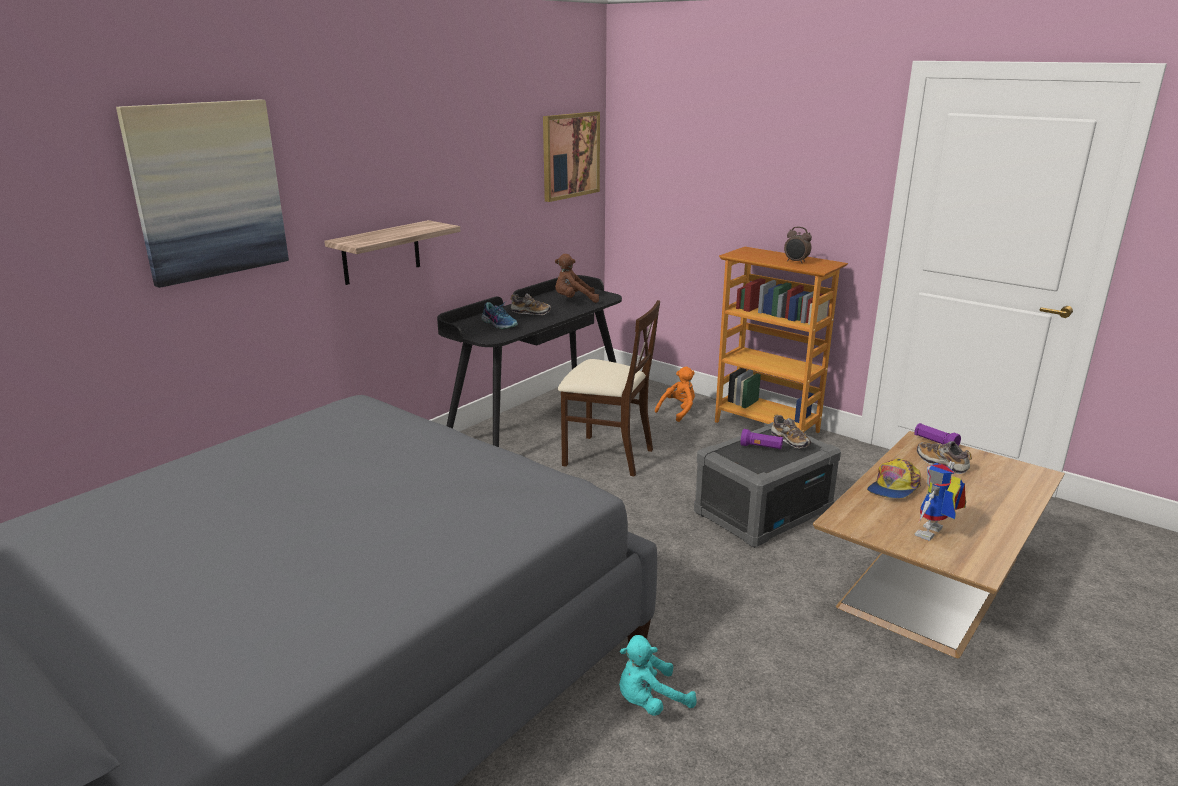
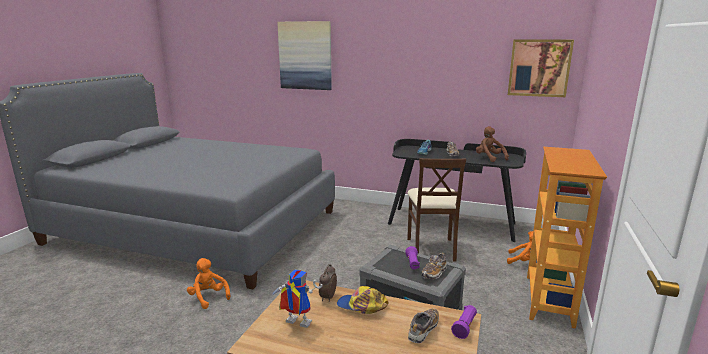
camera: 70 degrees right, 5 degrees down
shelf [324,220,460,285] -> none
turquoise plush toy [619,635,697,716] -> orange plush toy [187,258,230,309]
alarm clock [784,226,812,264] -> alarm clock moved to [319,264,337,302]

